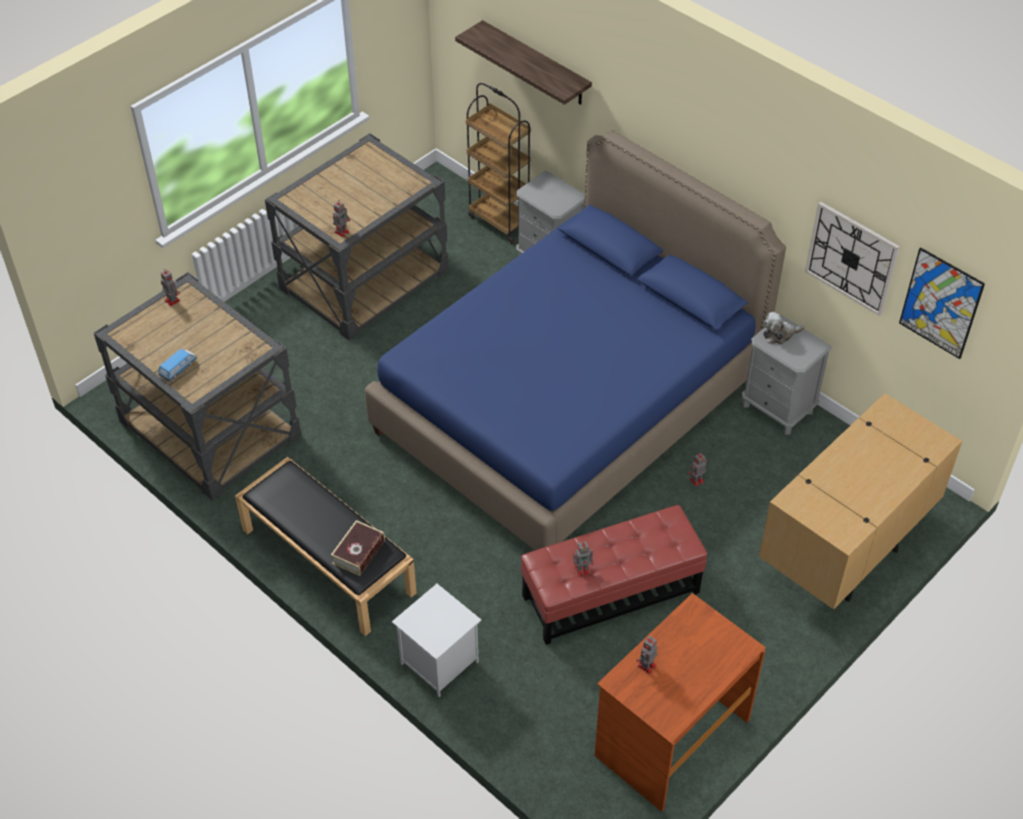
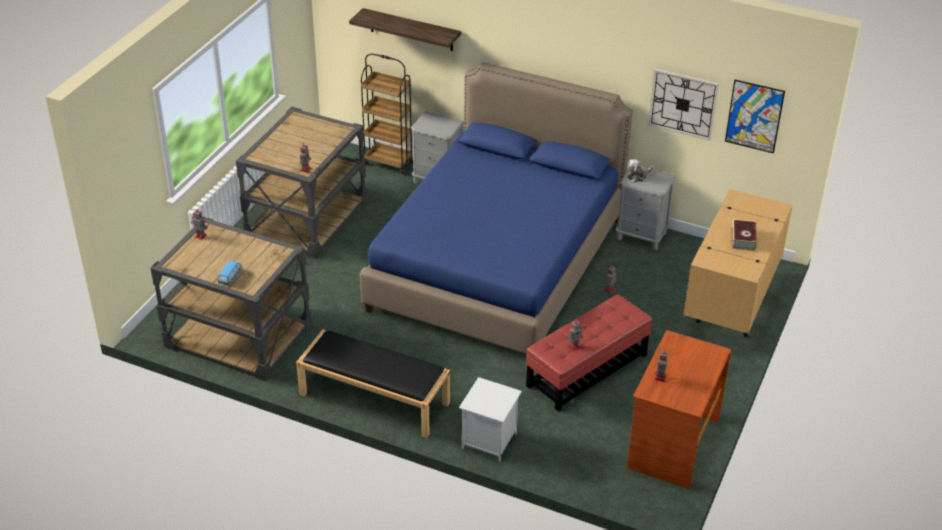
camera: 20 degrees left, 10 degrees down
book [331,520,385,576] -> book moved to [731,219,757,251]

